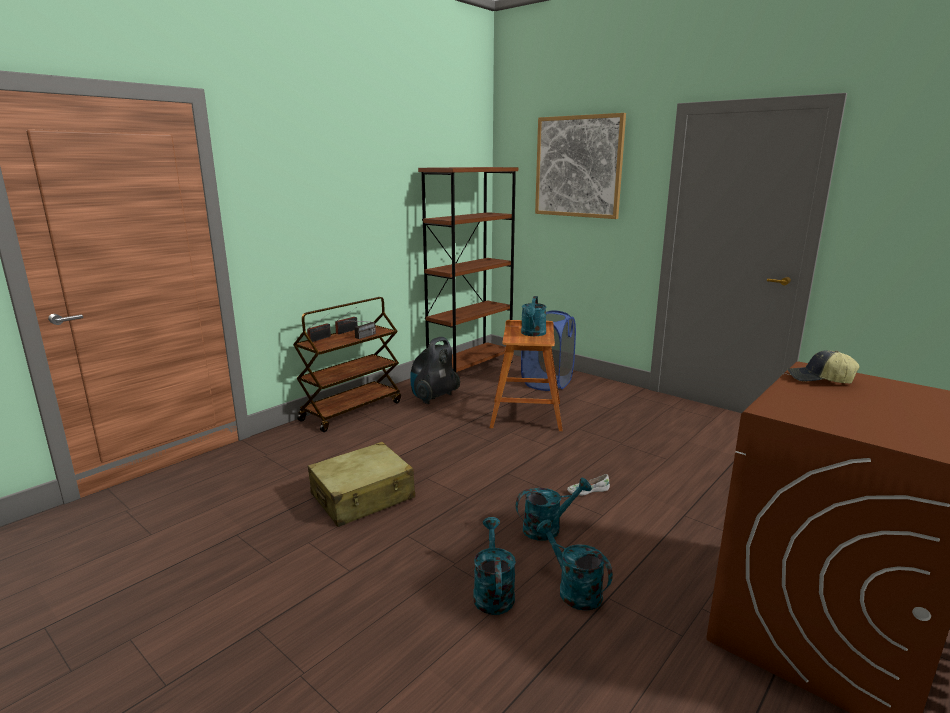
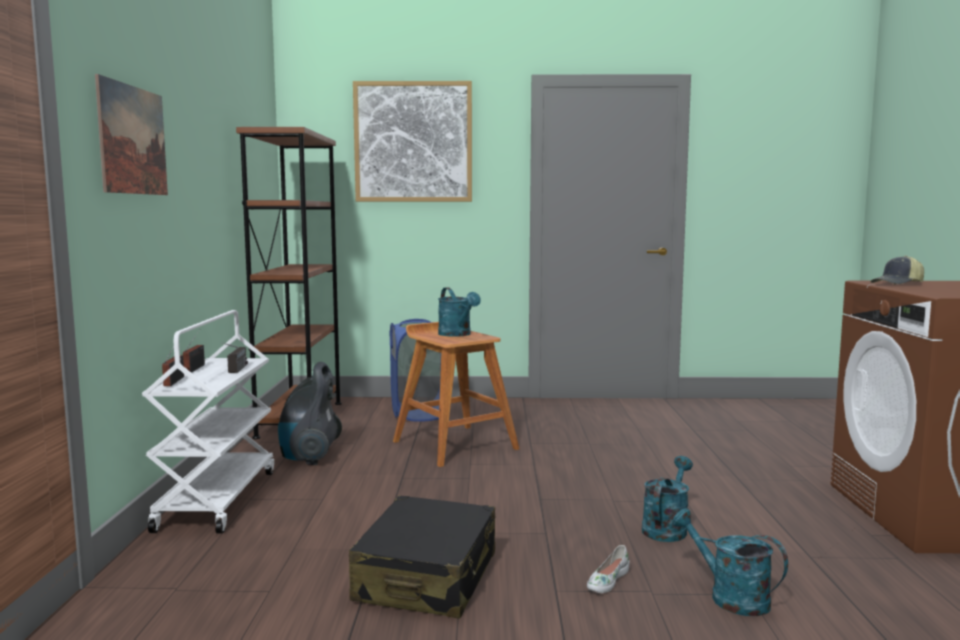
camera: 40 degrees left, 10 degrees down
brown cart [293,297,401,432] -> white cart [142,310,274,534]
beige suitcase [308,442,415,527] -> black suitcase [349,496,495,618]
turquoise watering can [536,519,613,611] -> none
white shoe [567,474,610,496] -> white shoe moved to [587,545,630,593]
none -> picture [95,74,168,195]

